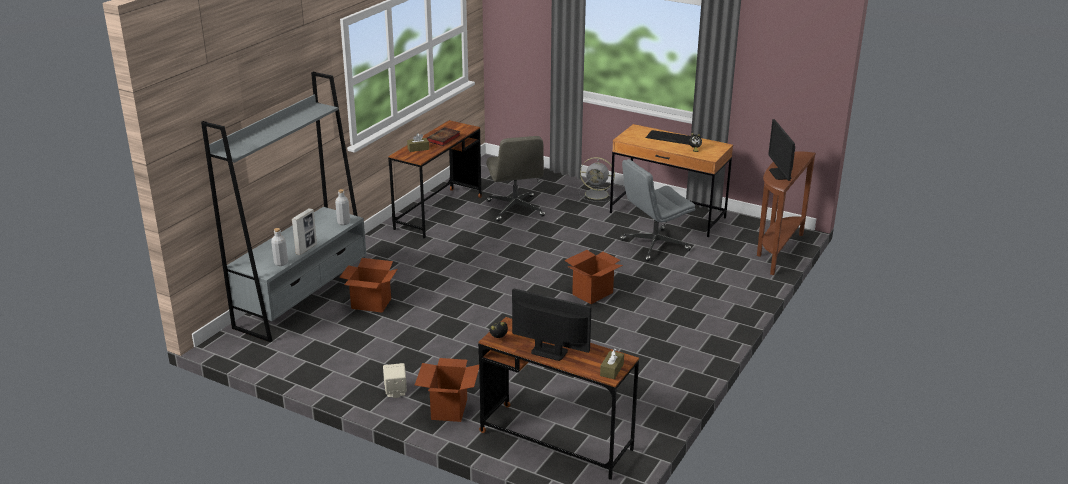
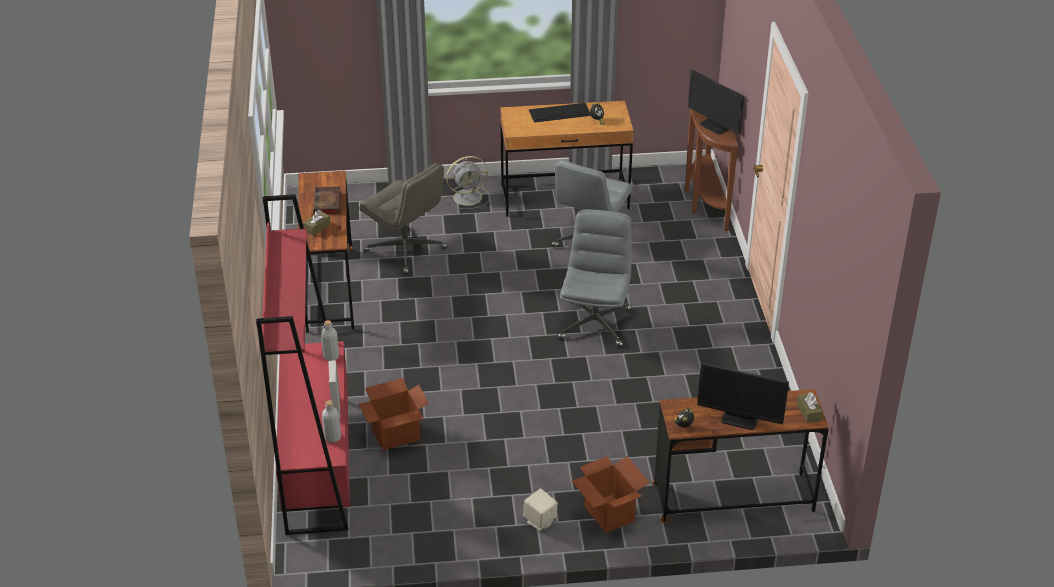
camera: 35 degrees left, 10 degrees up
grey bookcase [201,71,367,342] -> red bookcase [256,194,350,535]
monitor [512,289,592,361] -> monitor turned 150 degrees counterclockwise [697,363,789,430]
cardboard box [564,250,623,304] -> grey office chair [558,209,632,347]

